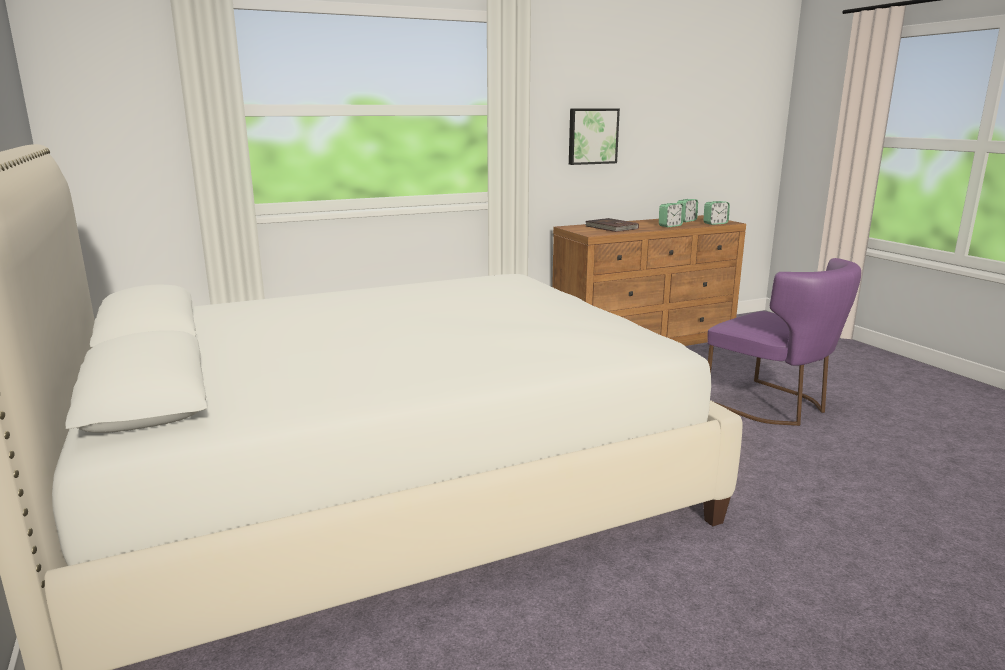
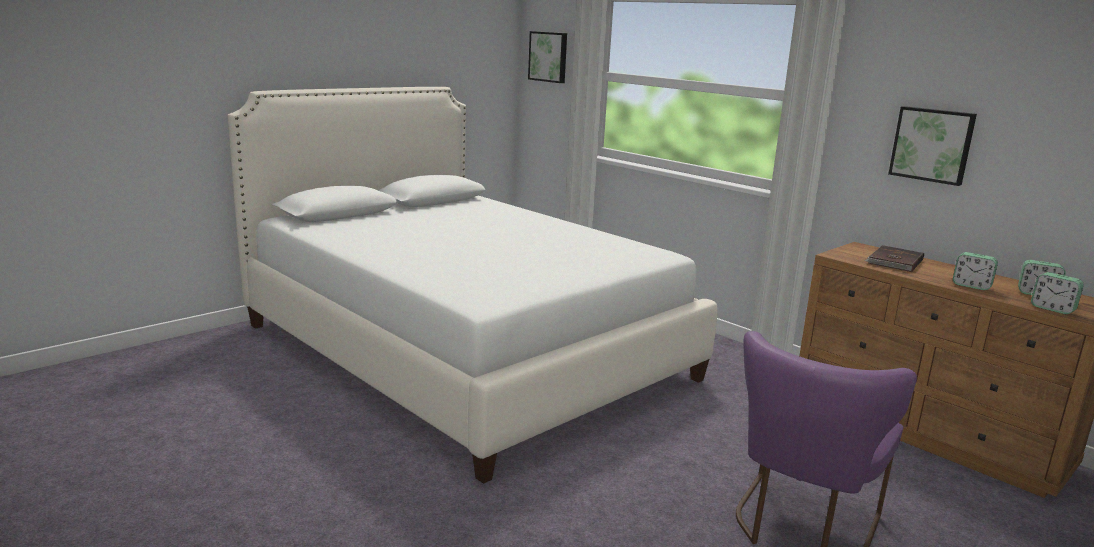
camera: 70 degrees right, 0 degrees up
none -> picture [528,31,567,83]

